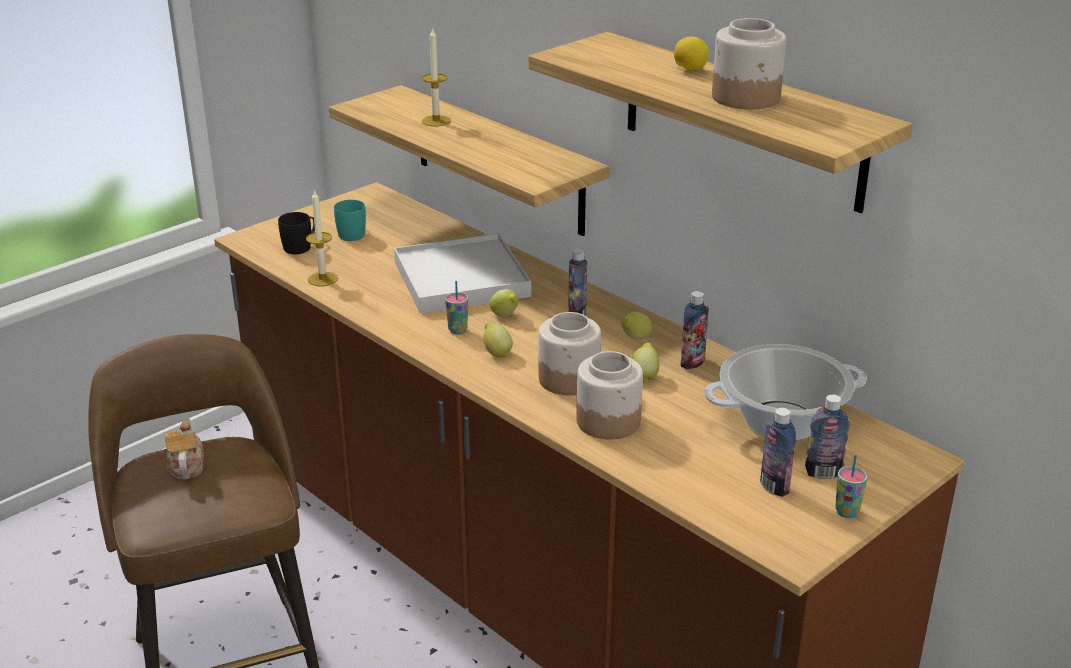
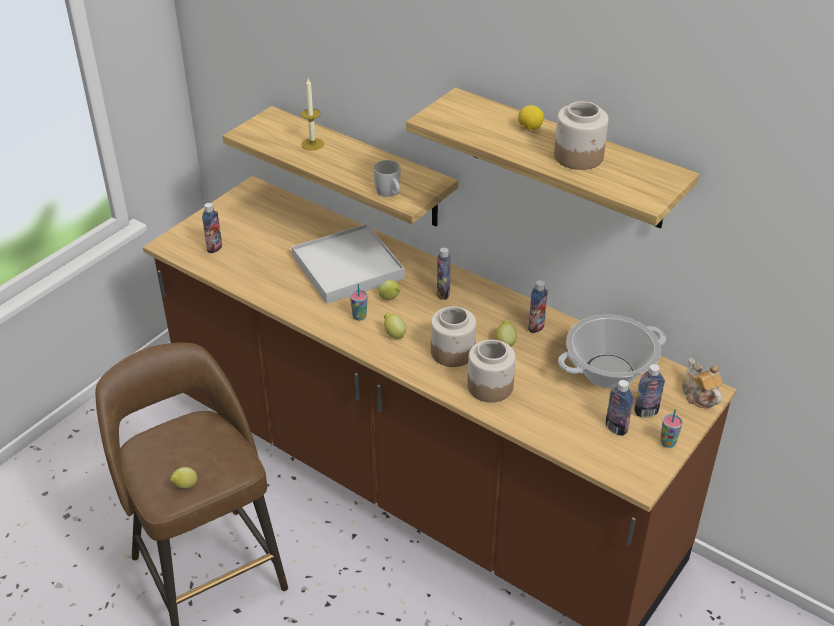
camera: 10 degrees left, 10 degrees up
teapot [165,417,204,479] -> teapot moved to [682,358,723,408]
black mug [278,212,315,254] -> bottle [202,203,222,253]
candle [306,189,338,286] -> none
turquoise mug [334,200,366,241] -> none
lemon [621,311,652,339] -> lemon moved to [170,467,197,489]
none -> white mug [374,160,400,197]

